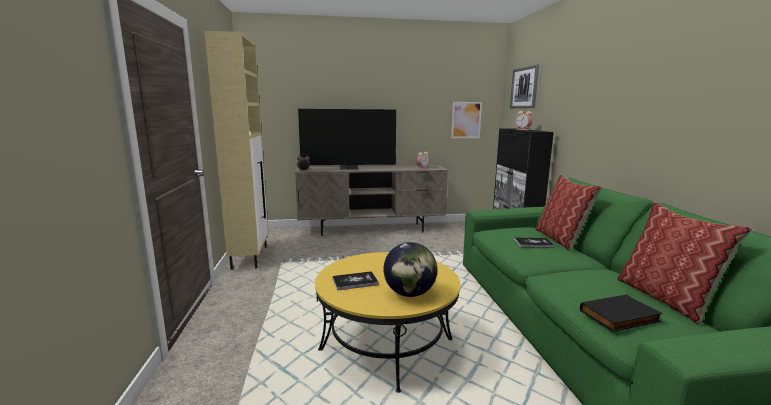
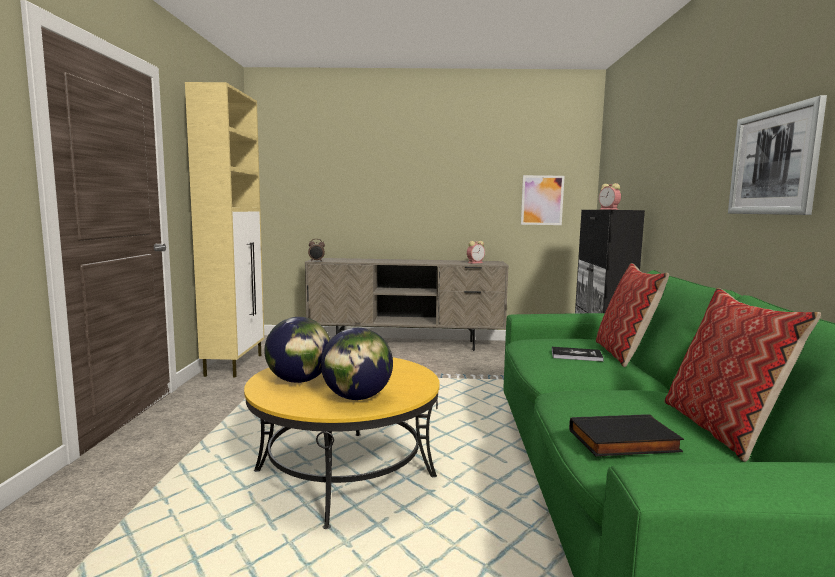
camera: 10 degrees right, 5 degrees down
television [298,109,396,170] -> none
book [332,271,379,291] -> globe [264,317,330,383]
picture [510,64,539,108] -> picture moved to [728,95,827,215]

